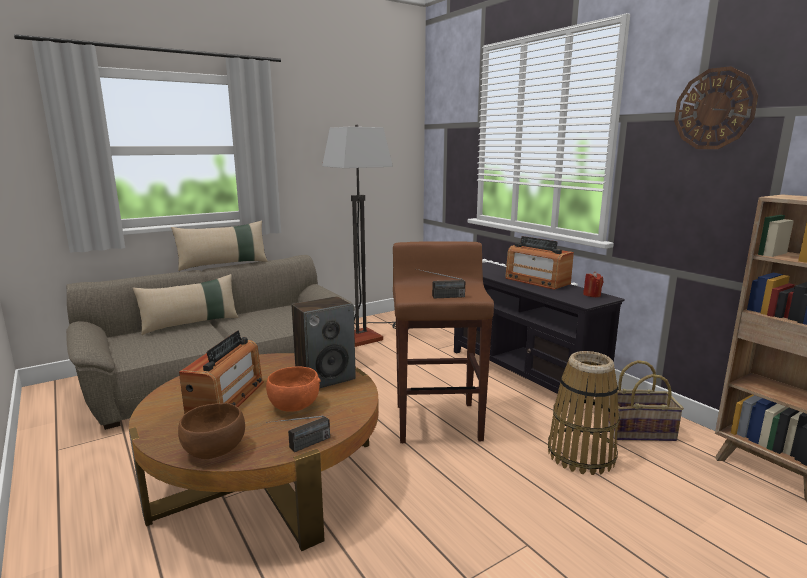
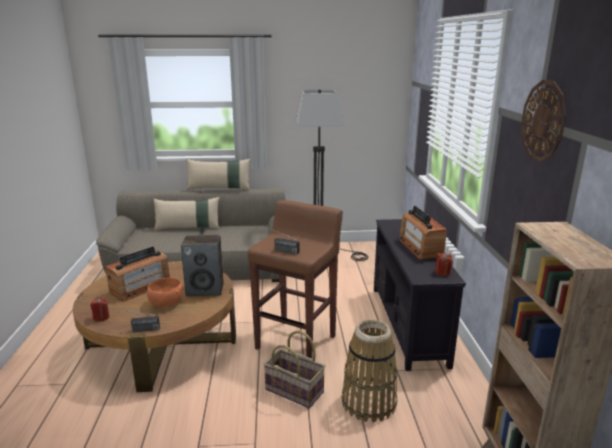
camera: 30 degrees right, 5 degrees up
brown bowl [178,403,245,459] -> red candle [90,297,109,322]
basket [608,360,684,441] -> basket moved to [263,331,325,408]

